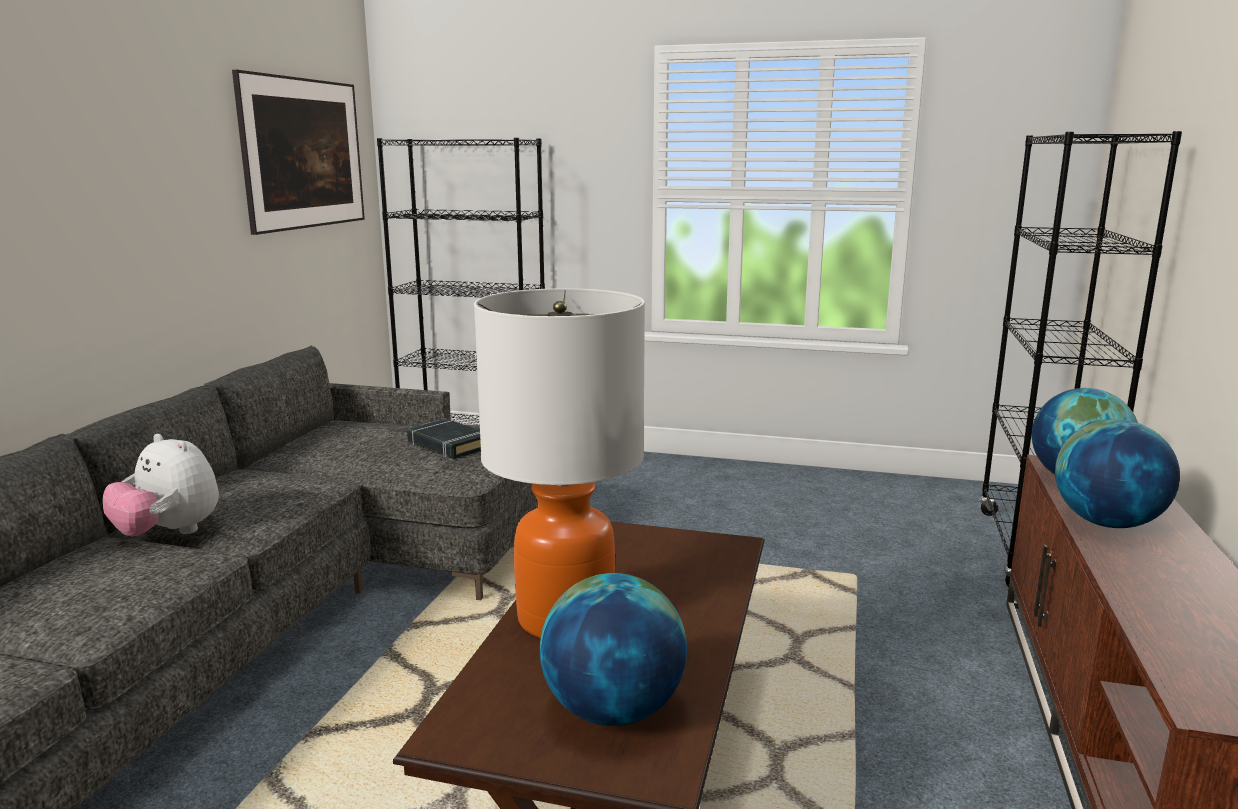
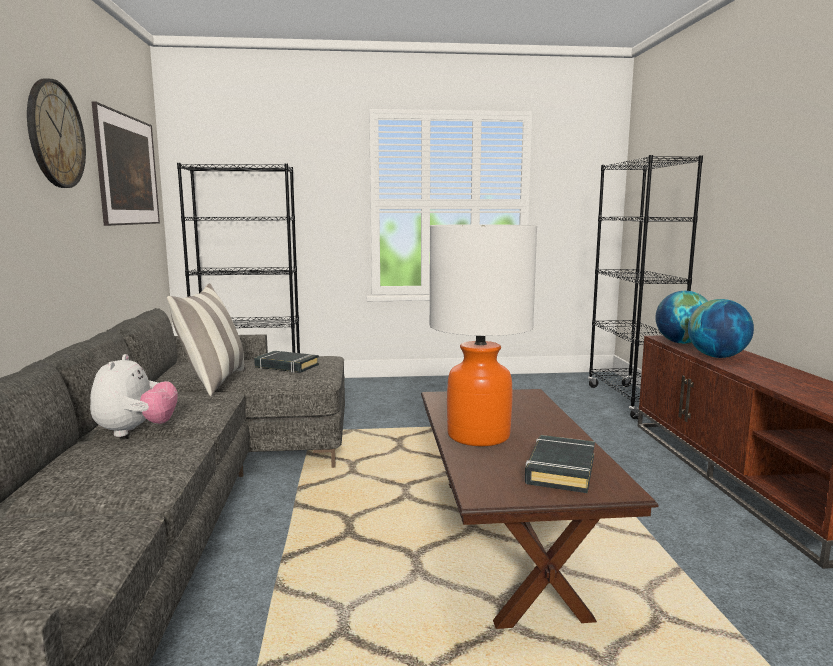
camera: 20 degrees left, 5 degrees down
plush toy [103,434,219,537] -> plush toy turned 105 degrees counterclockwise [90,354,178,437]
globe [540,573,687,726] -> black book [525,435,595,493]
none -> wall clock [27,79,86,188]
none -> pillow [167,283,246,396]

